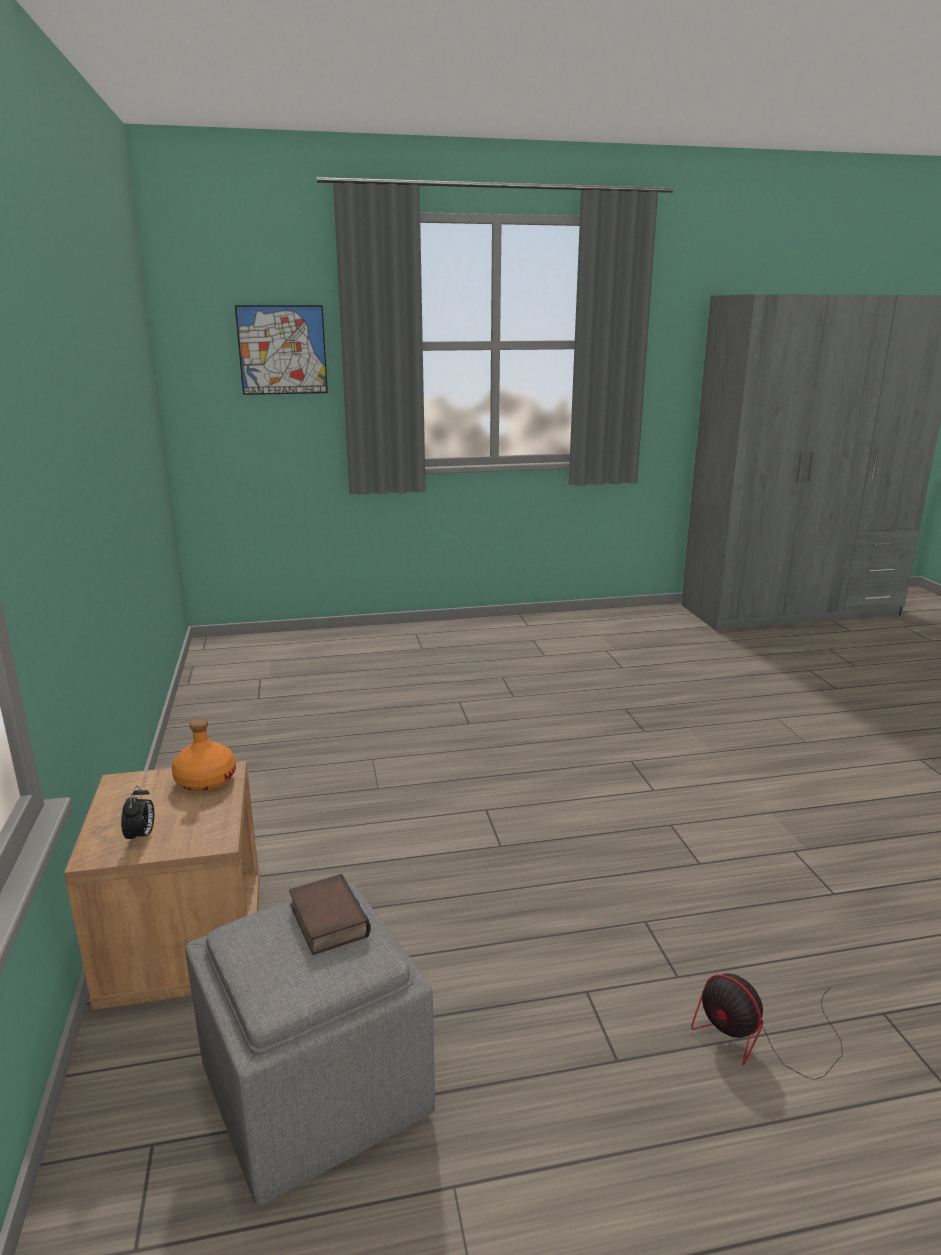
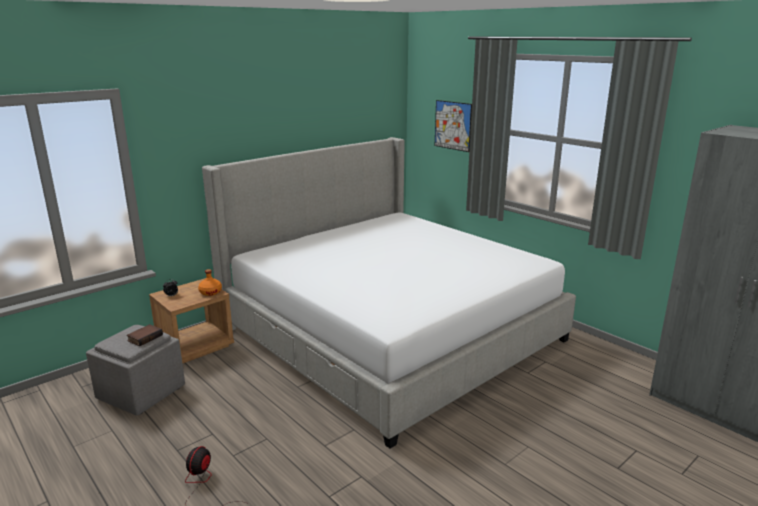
camera: 60 degrees right, 0 degrees up
none -> bed [202,137,576,448]

